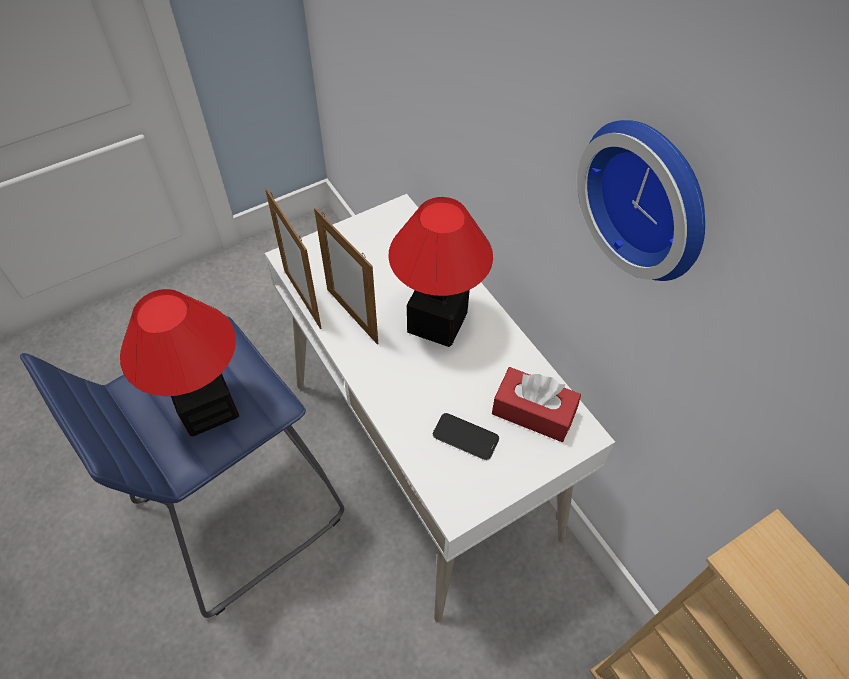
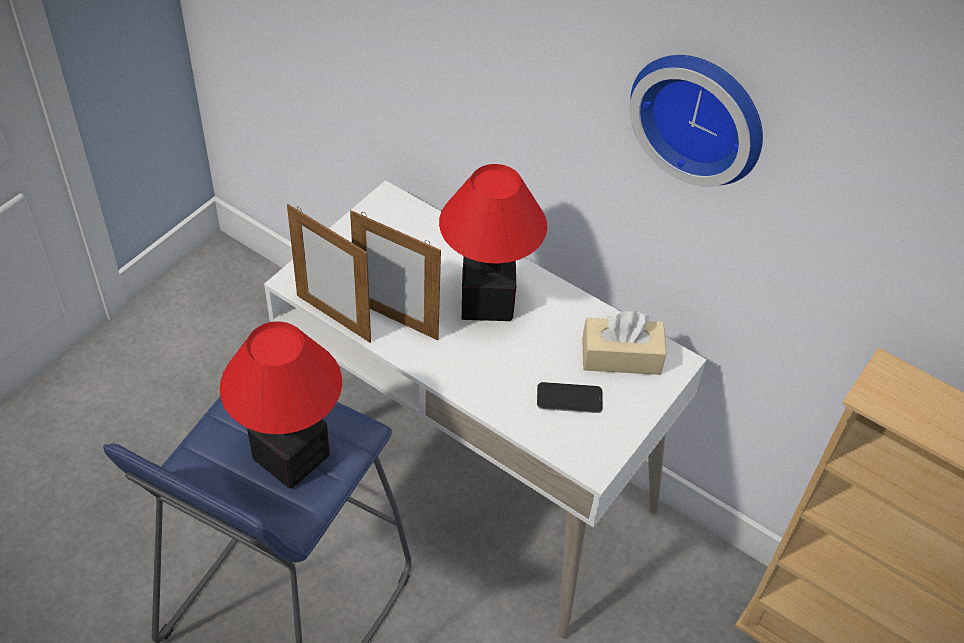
camera: 25 degrees left, 5 degrees down
red tissue box [492,367,581,442] -> beige tissue box [582,311,666,375]

